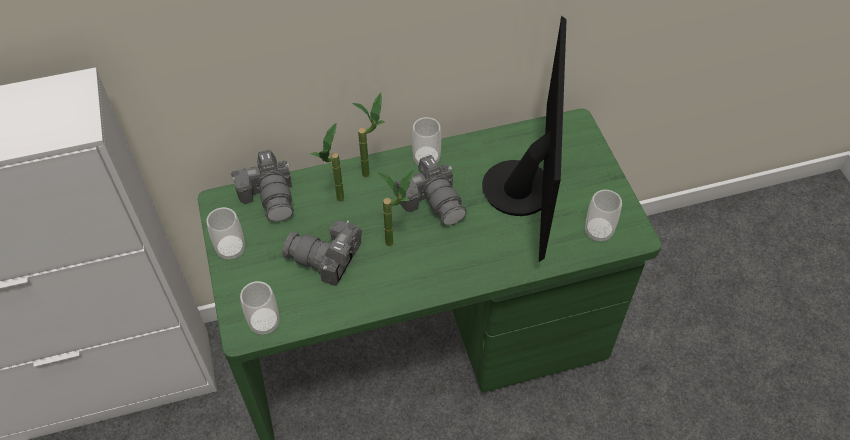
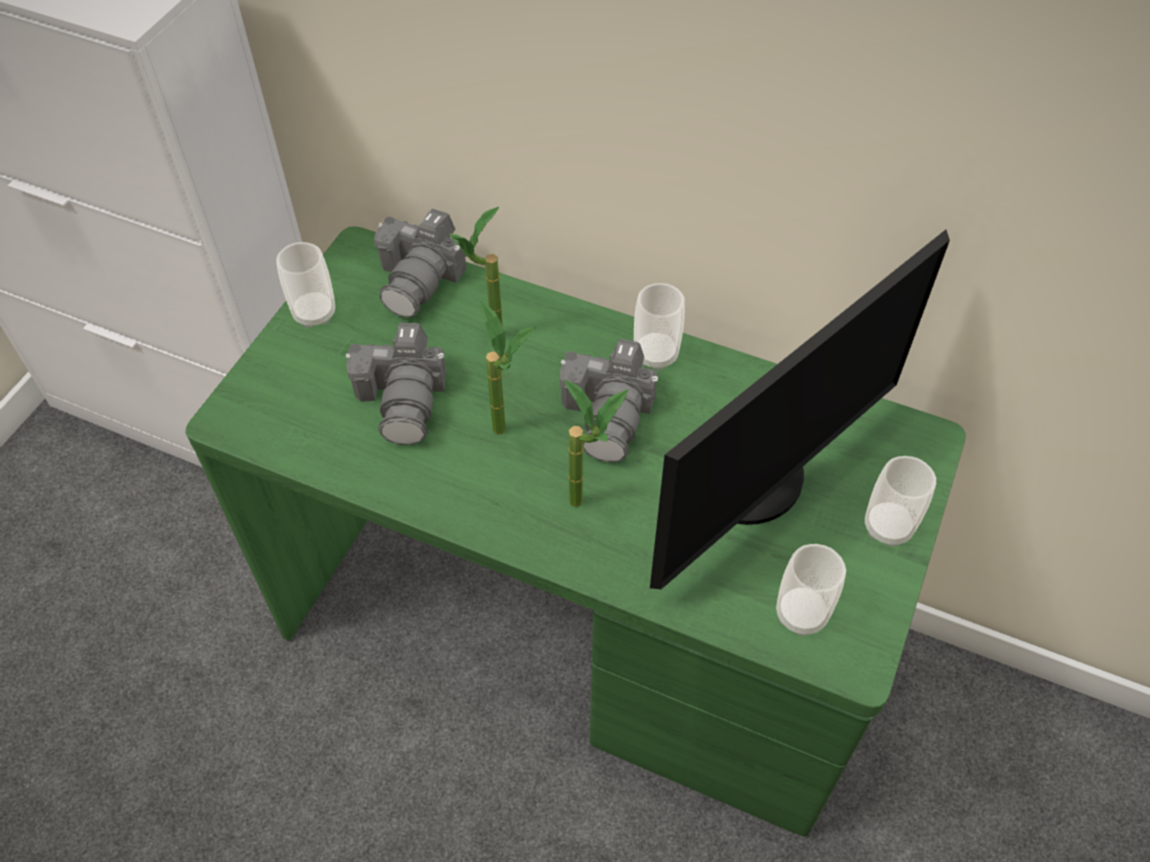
camera: 40 degrees right, 0 degrees up
cup [240,281,280,335] -> cup moved to [865,456,936,547]
camera [282,220,362,286] -> camera turned 150 degrees counterclockwise [346,323,446,445]
potted plant [352,93,385,177] -> potted plant moved to [564,379,628,507]

